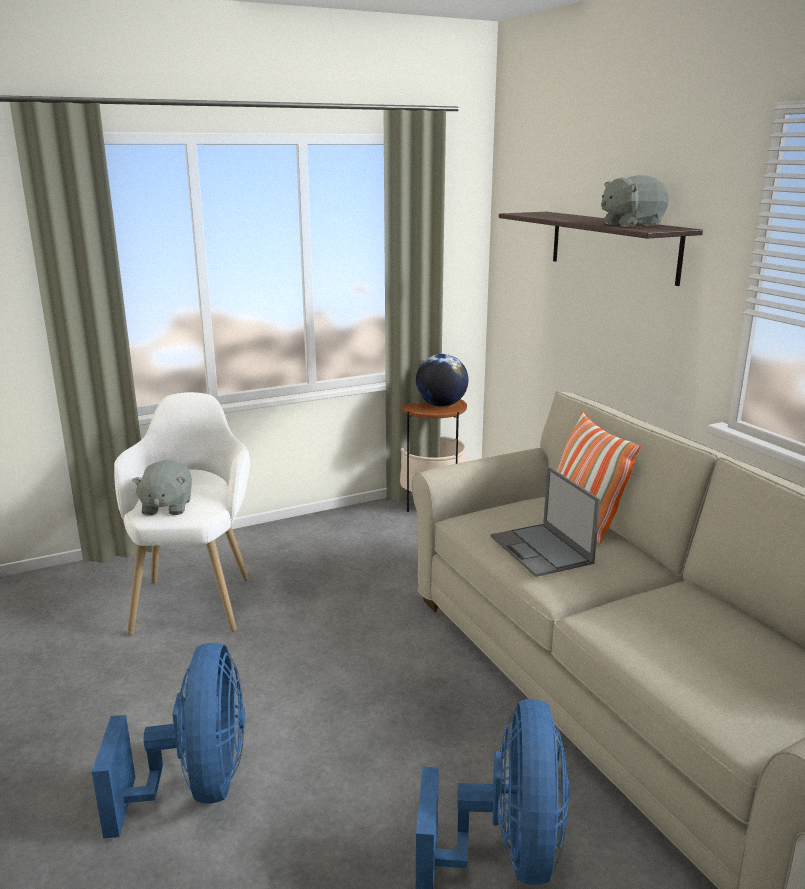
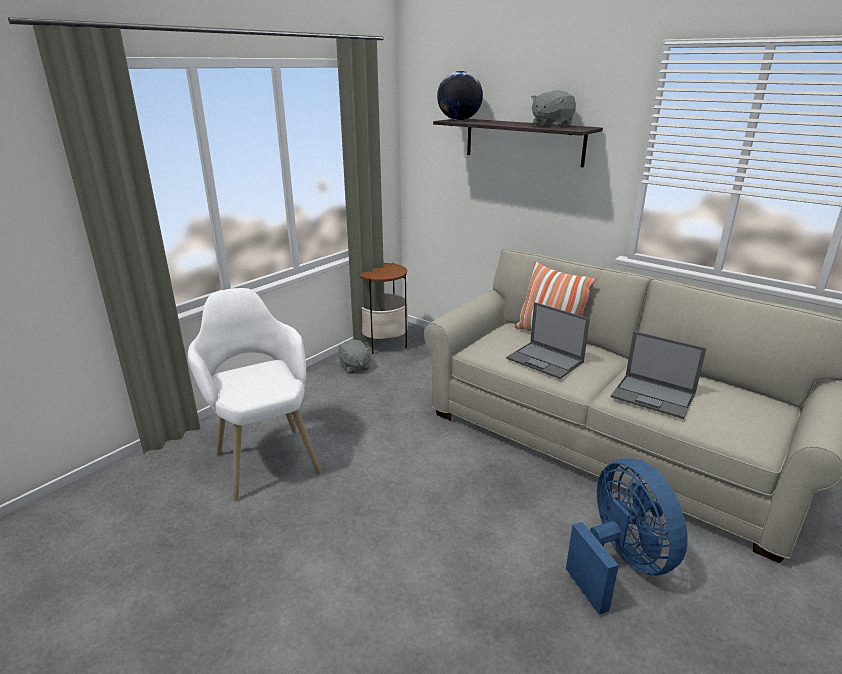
camera: 25 degrees left, 5 degrees up
blue fan [92,643,245,839] -> none
grey plush toy [132,460,192,515] -> grey plush toy moved to [338,340,372,374]
globe [416,354,468,407] -> globe moved to [437,71,483,120]
none -> laptop [611,331,706,419]

